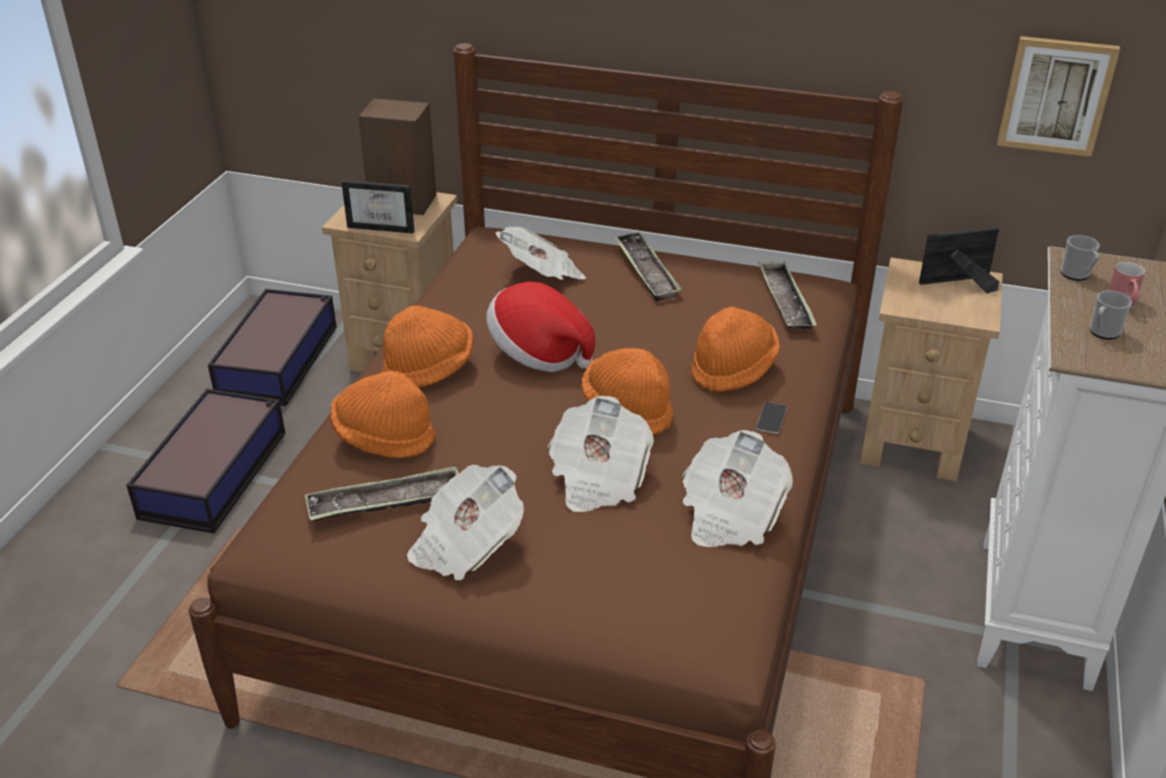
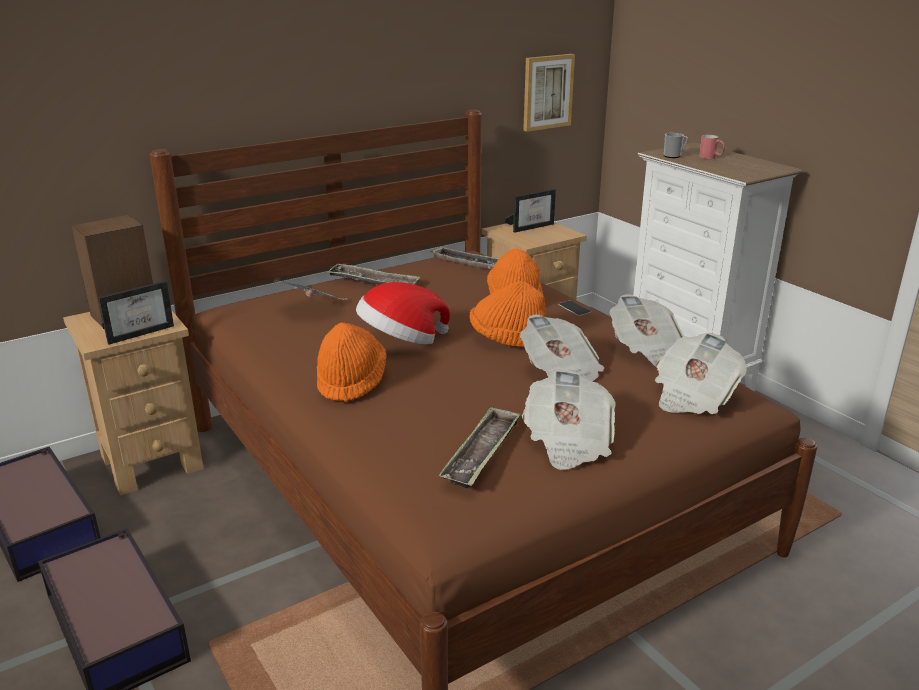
camera: 50 degrees left, 10 degrees down
orange hat [330,370,436,458] -> none
picture frame [919,227,1000,294] -> picture frame turned 150 degrees counterclockwise [505,189,556,232]
mug [1089,291,1132,340] -> none
none -> newspaper [655,333,747,414]

